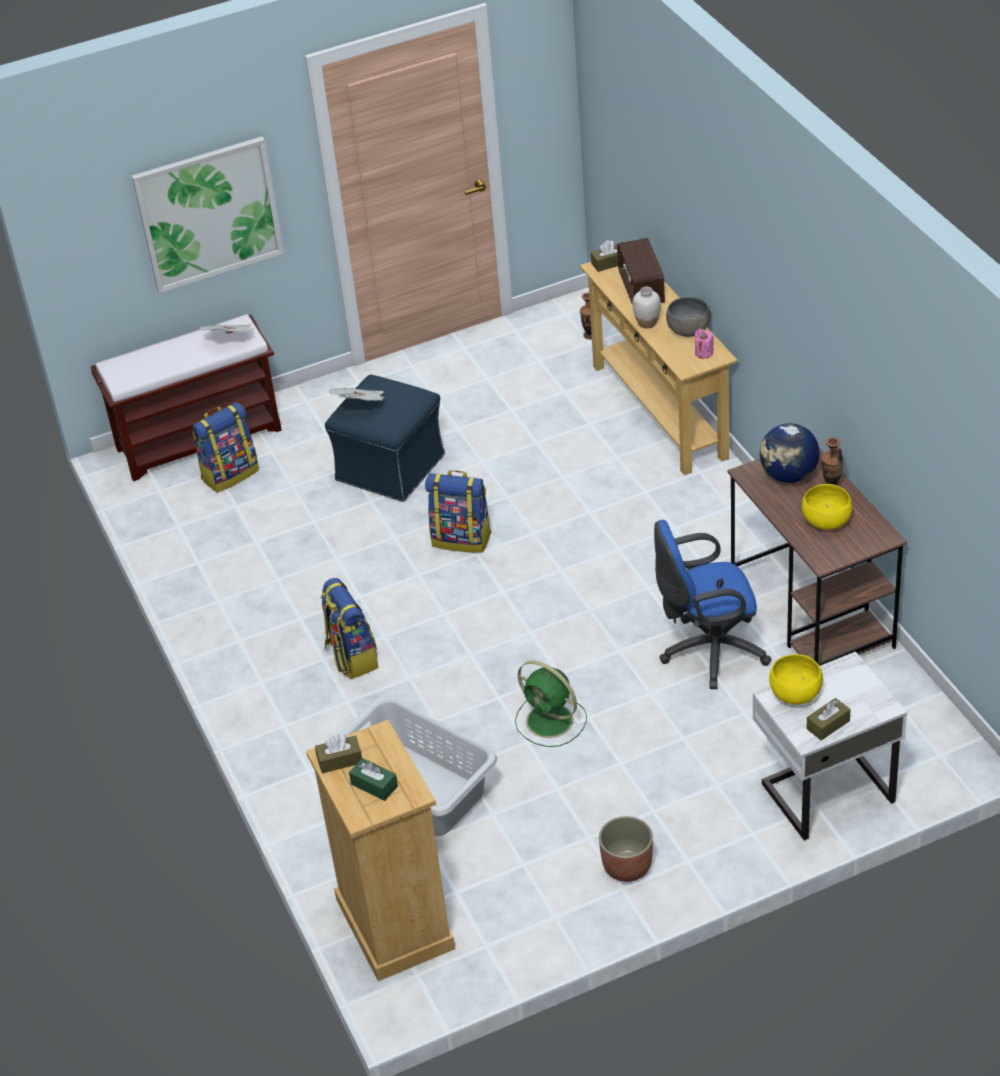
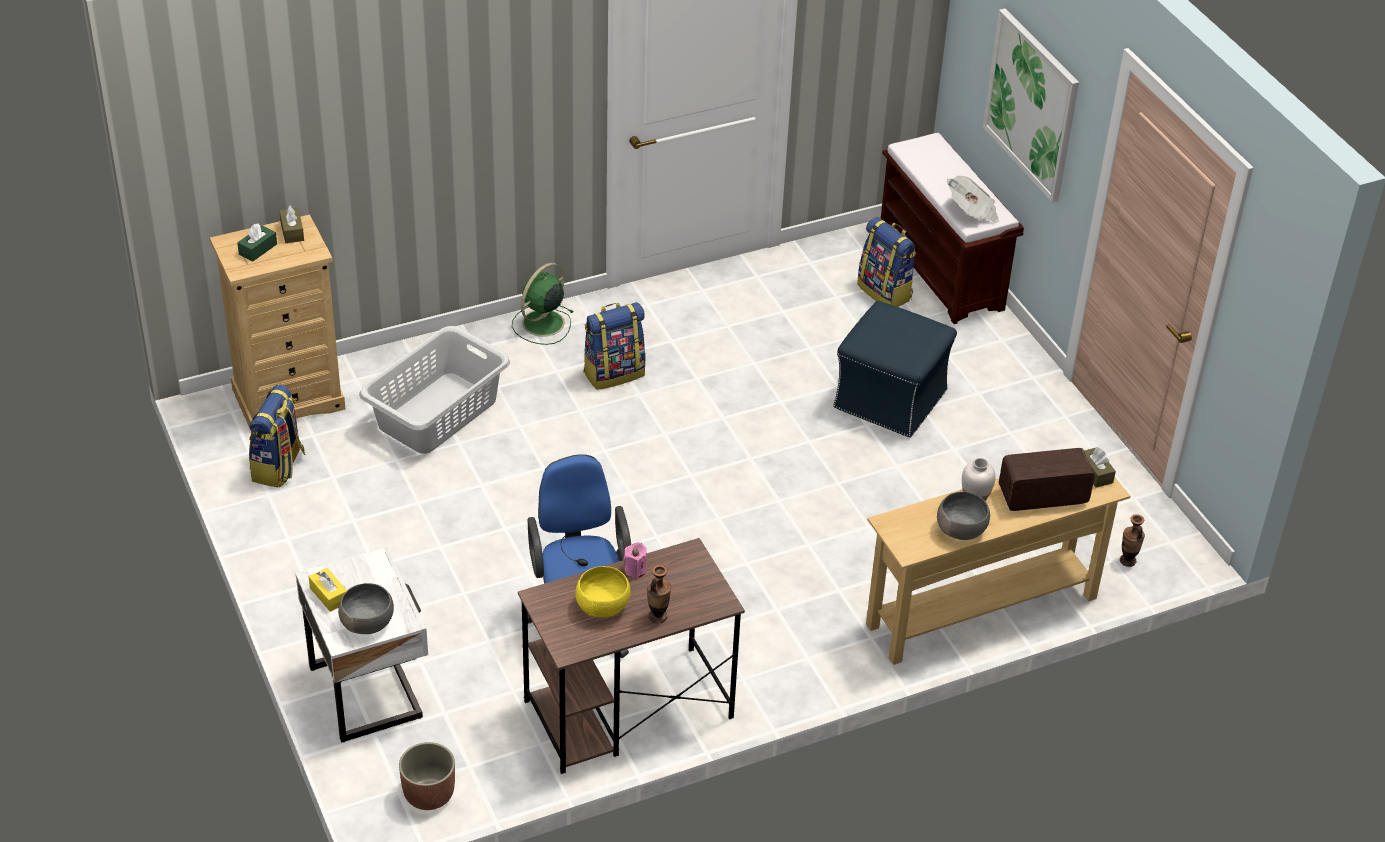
camera: 85 degrees right, 0 degrees up
newspaper [329,388,385,401] -> none
backpack [425,470,492,553] -> backpack moved to [249,385,305,488]
green fan [515,661,587,747] -> green fan moved to [512,263,574,345]
planter [599,816,653,882] -> planter moved to [399,742,455,810]
pink candle [695,329,714,359] -> pink candle moved to [624,542,647,578]
globe [760,423,820,483] -> none
yellow bowl [769,654,823,705] -> none
brown tissue box [807,698,851,740] -> yellow tissue box [309,568,347,612]
none -> grey bowl [338,583,394,634]

